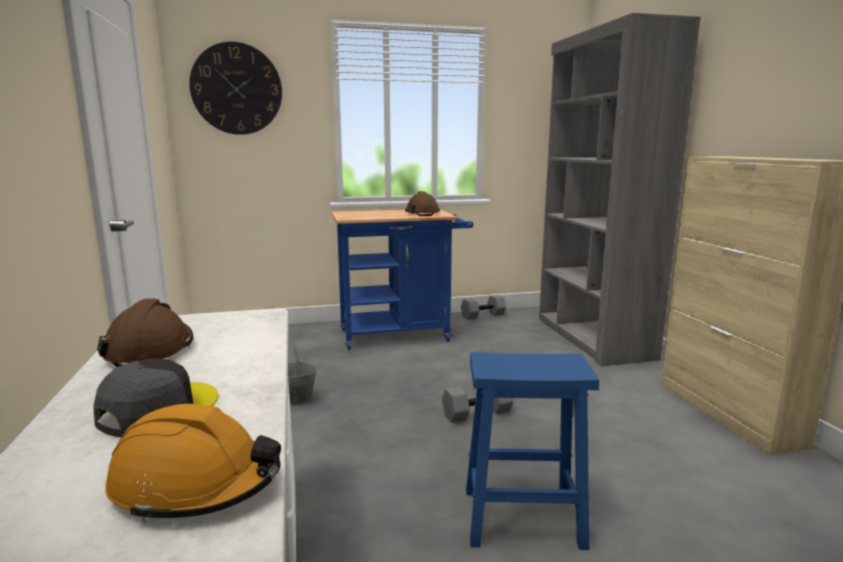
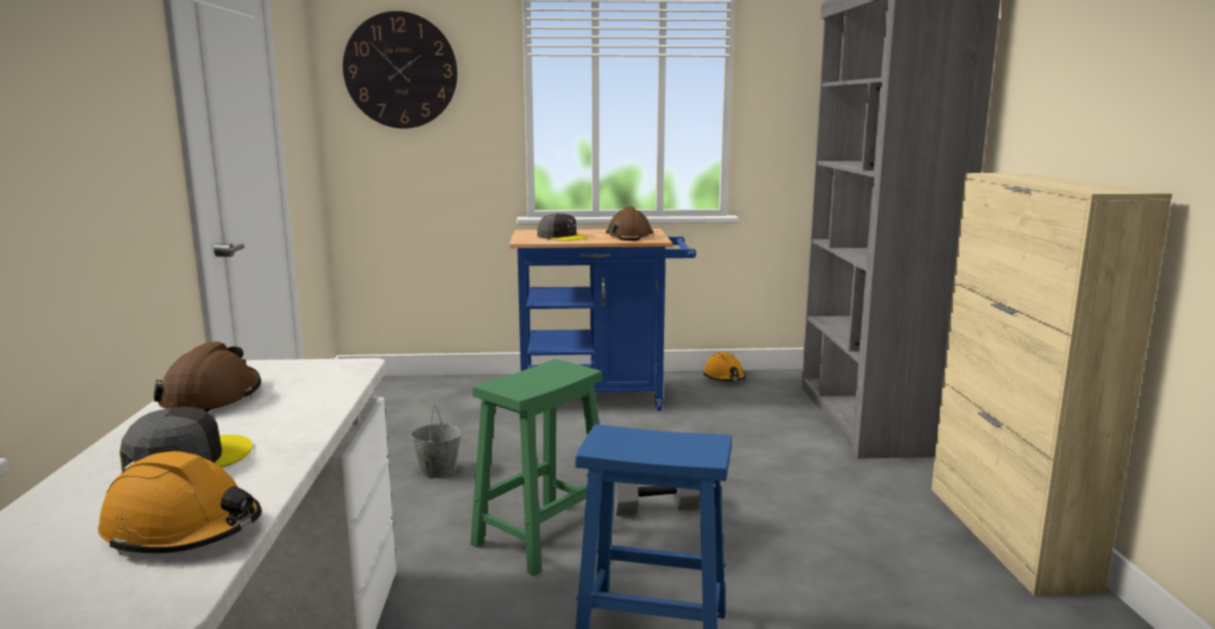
camera: 10 degrees right, 0 degrees up
grey dumbbell [461,295,506,320] -> orange hard hat [703,352,746,381]
none -> green stool [470,359,602,576]
none -> grey cap [537,213,588,241]

